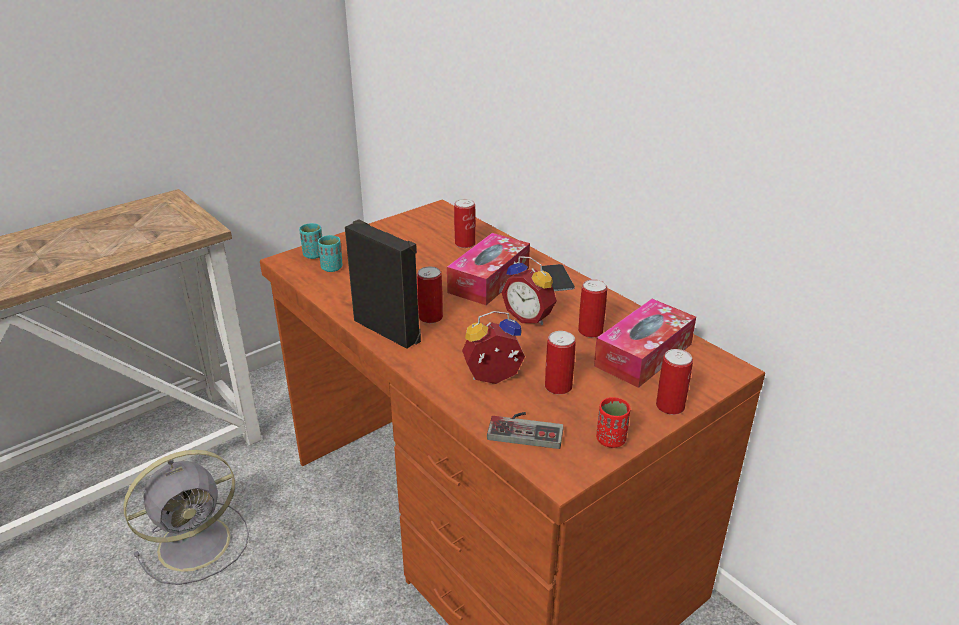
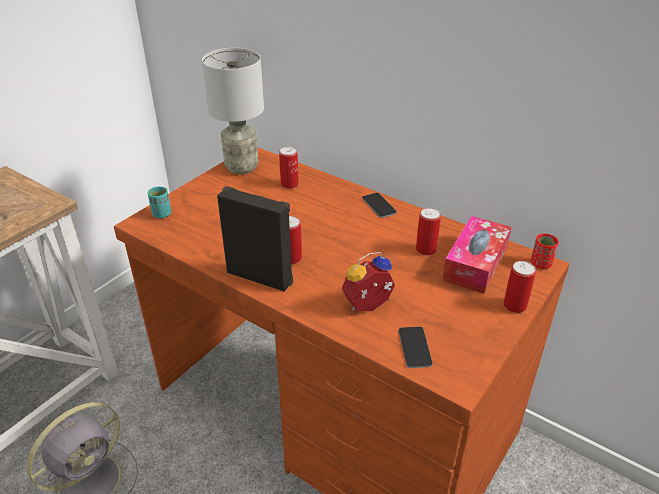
camera: 15 degrees left, 5 degrees up
turquoise cup [318,235,342,272] -> none
tissue box [447,233,530,305] -> none
game controller [487,412,564,449] -> phone [399,327,433,368]
alarm clock [501,256,557,325] -> none
can [545,331,576,394] -> none
red cup [596,397,631,448] -> red cup moved to [531,234,559,269]
none -> grey table lamp [202,48,264,174]

